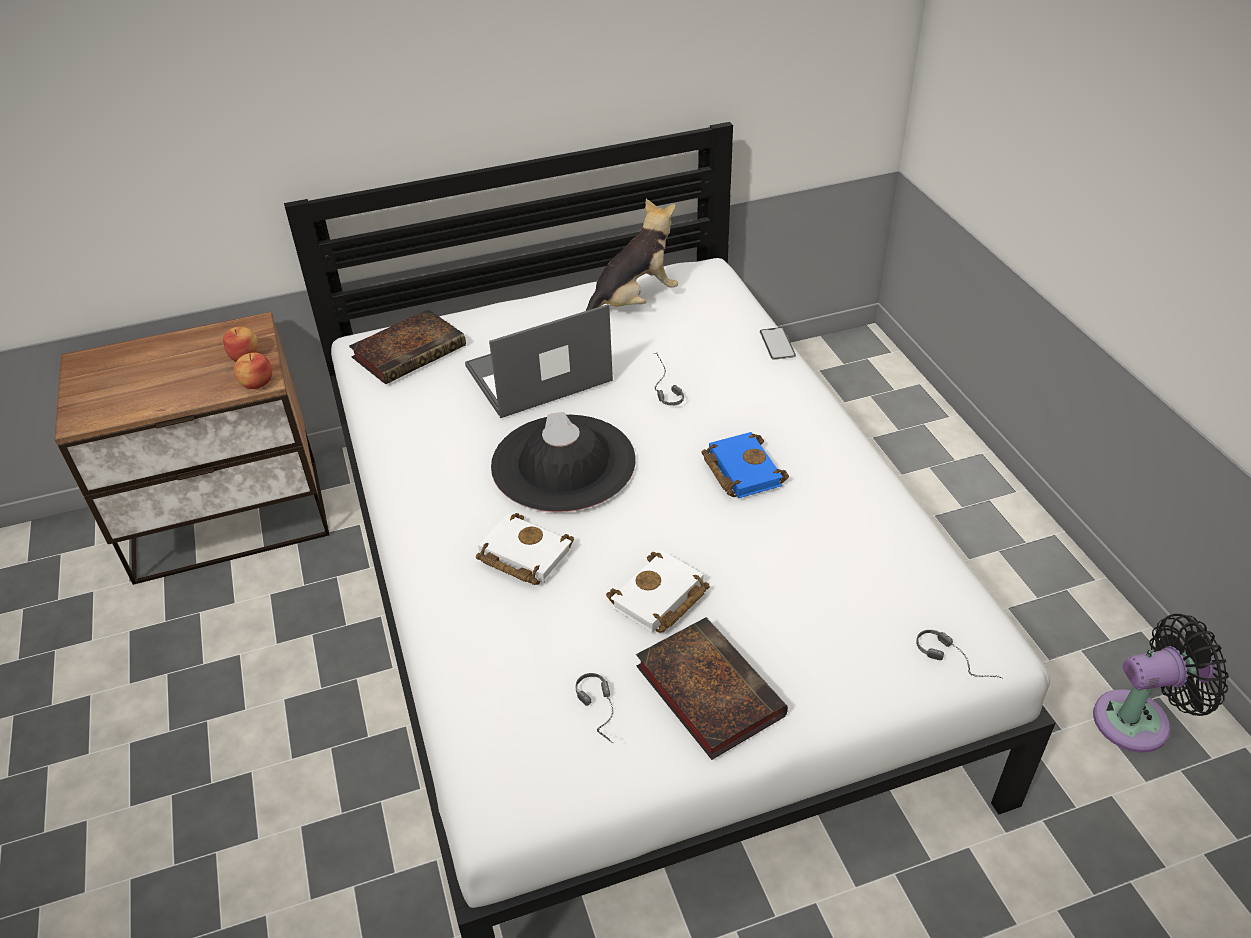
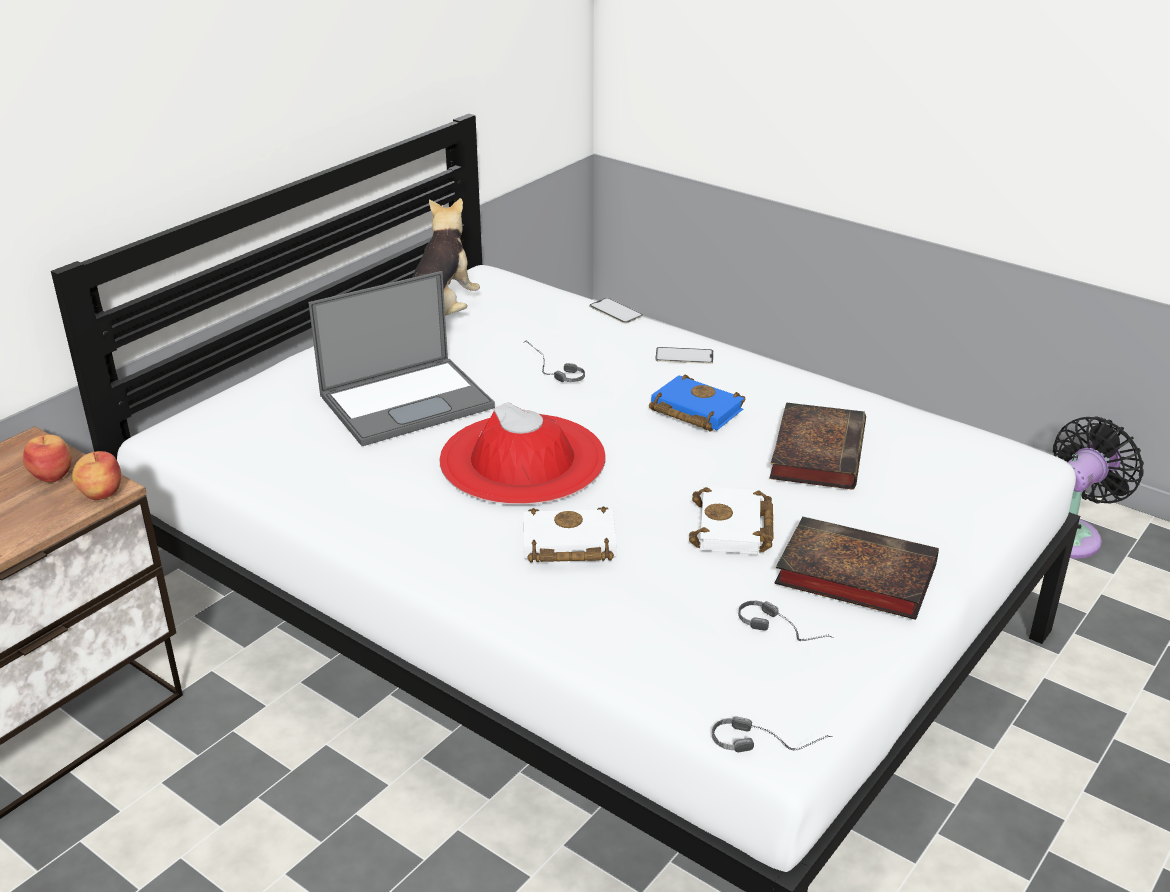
camera: 35 degrees left, 10 degrees down
book [349,309,466,384] -> book moved to [769,402,866,490]
laptop [465,304,613,418] -> laptop turned 150 degrees counterclockwise [308,271,495,446]
black hat [491,412,636,512] -> red hat [440,402,606,505]
headphones [916,630,1002,678] -> headphones moved to [712,716,832,752]
none -> phone [655,347,713,364]

